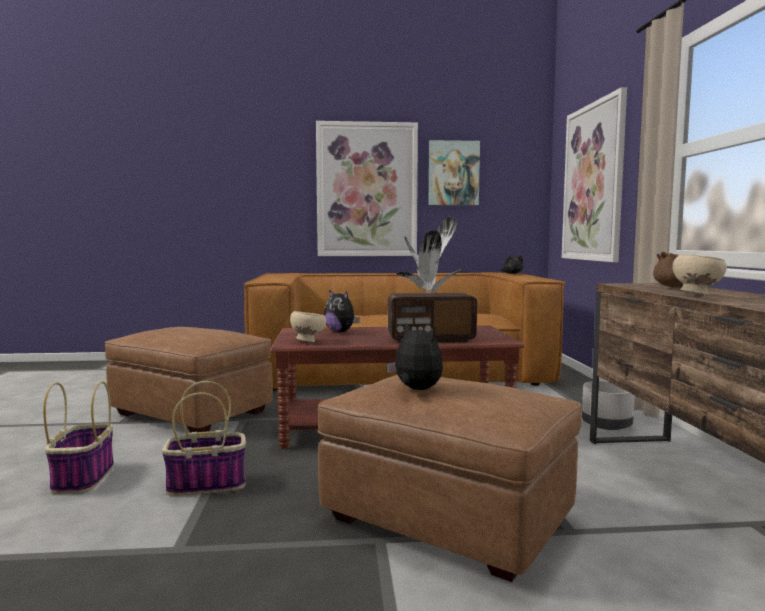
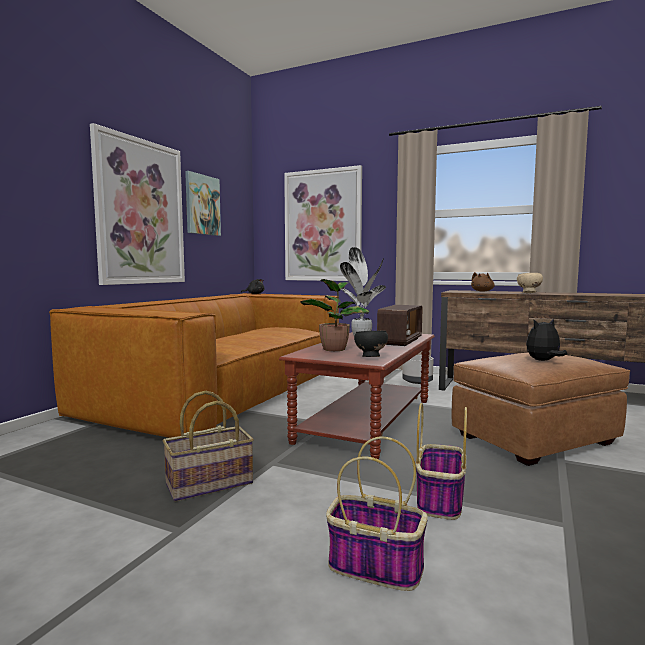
camera: 60 degrees left, 0 degrees up
brown ottoman [105,327,273,433] -> basket [163,391,254,502]
beige bowl [290,311,326,342] -> black bowl [354,331,388,357]
plush toy [324,290,360,332] -> potted plant [300,279,370,351]

